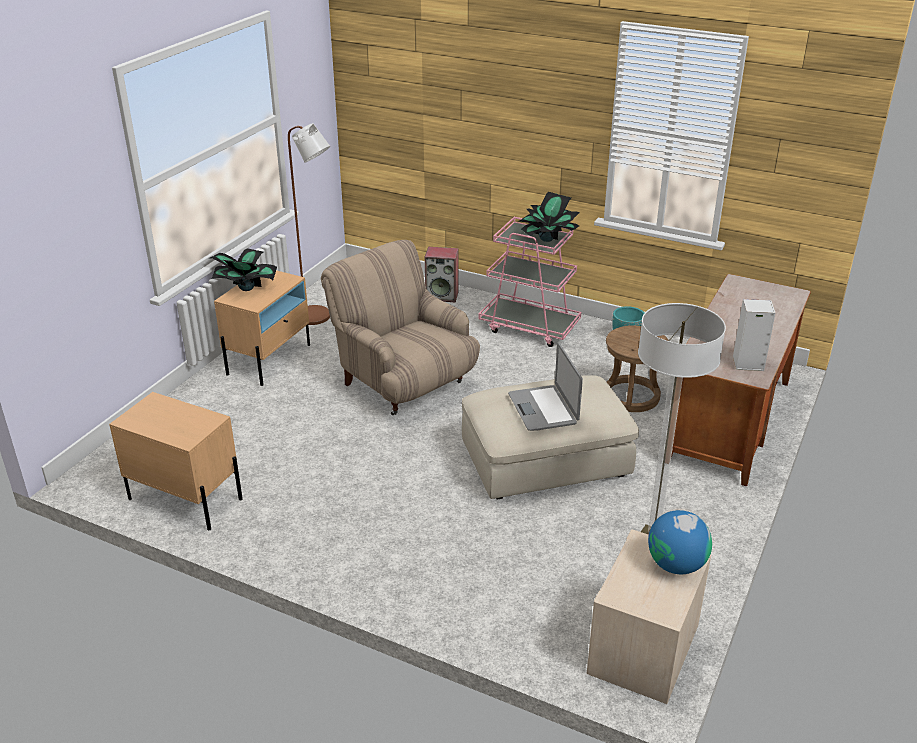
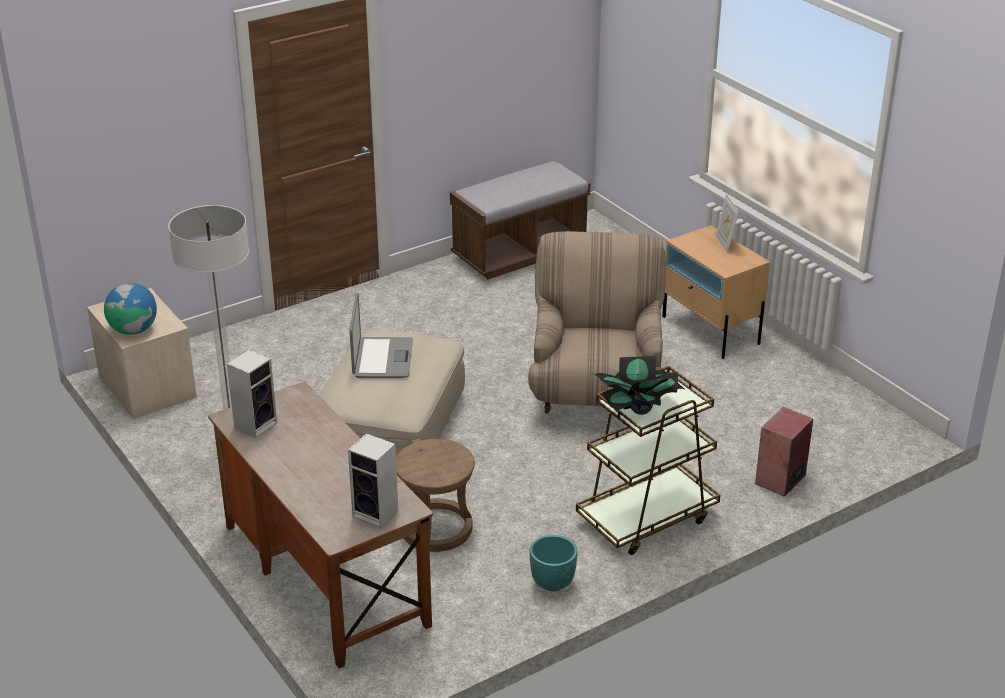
camera: 120 degrees right, 0 degrees up
beige nightstand [109,392,243,530] -> brown bench [450,161,590,279]
potted plant [210,248,277,291] -> picture frame [715,194,739,254]
brown floor lamp [288,123,330,325] -> none
beige armchair [321,240,480,416] -> beige armchair turned 75 degrees counterclockwise [528,231,666,414]
pink cart [479,217,581,347] -> brown cart [576,366,720,555]
laptop [508,343,583,431] -> laptop turned 75 degrees clockwise [350,293,413,378]
none -> speaker [348,433,398,528]

